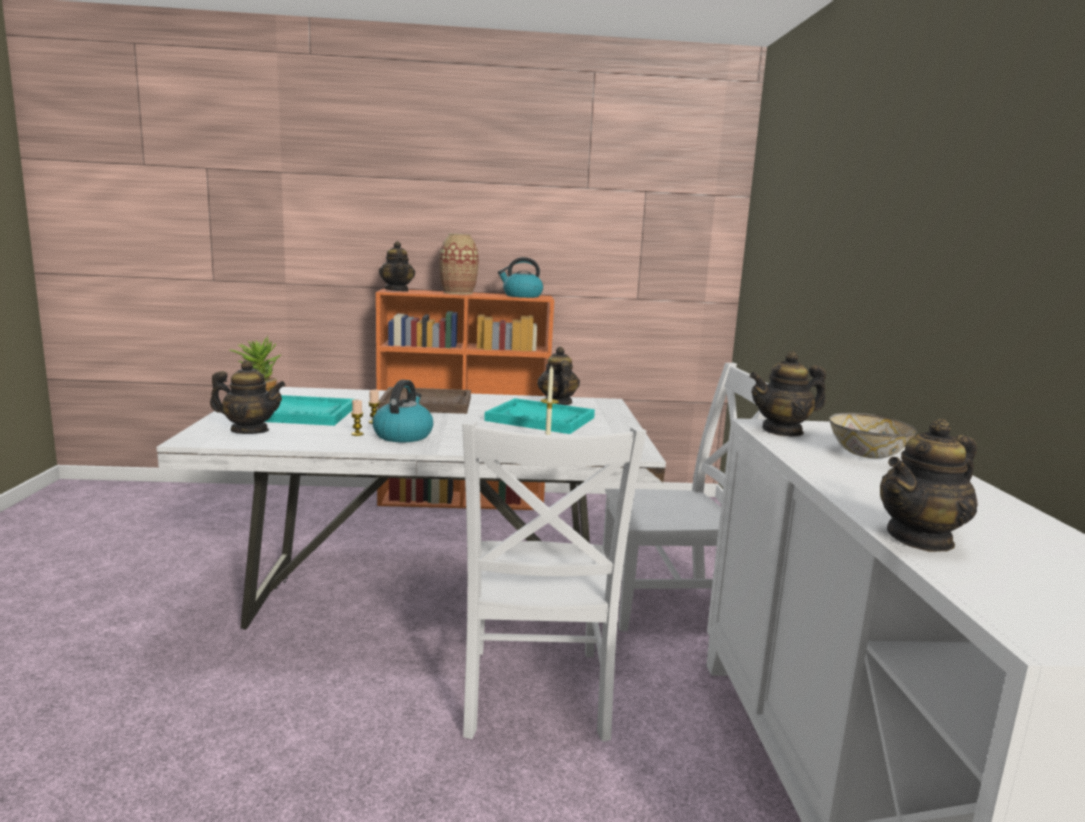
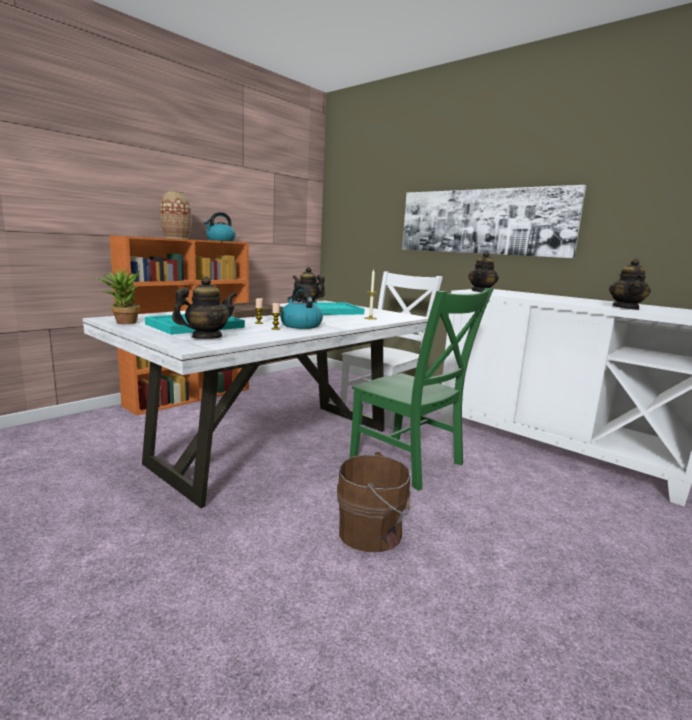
camera: 45 degrees left, 0 degrees up
teapot [379,241,415,292] -> none
white chair [462,420,646,742] -> green chair [350,288,494,491]
bowl [829,413,917,459] -> none
none -> brown bucket [337,452,411,552]
none -> picture [402,185,586,258]

